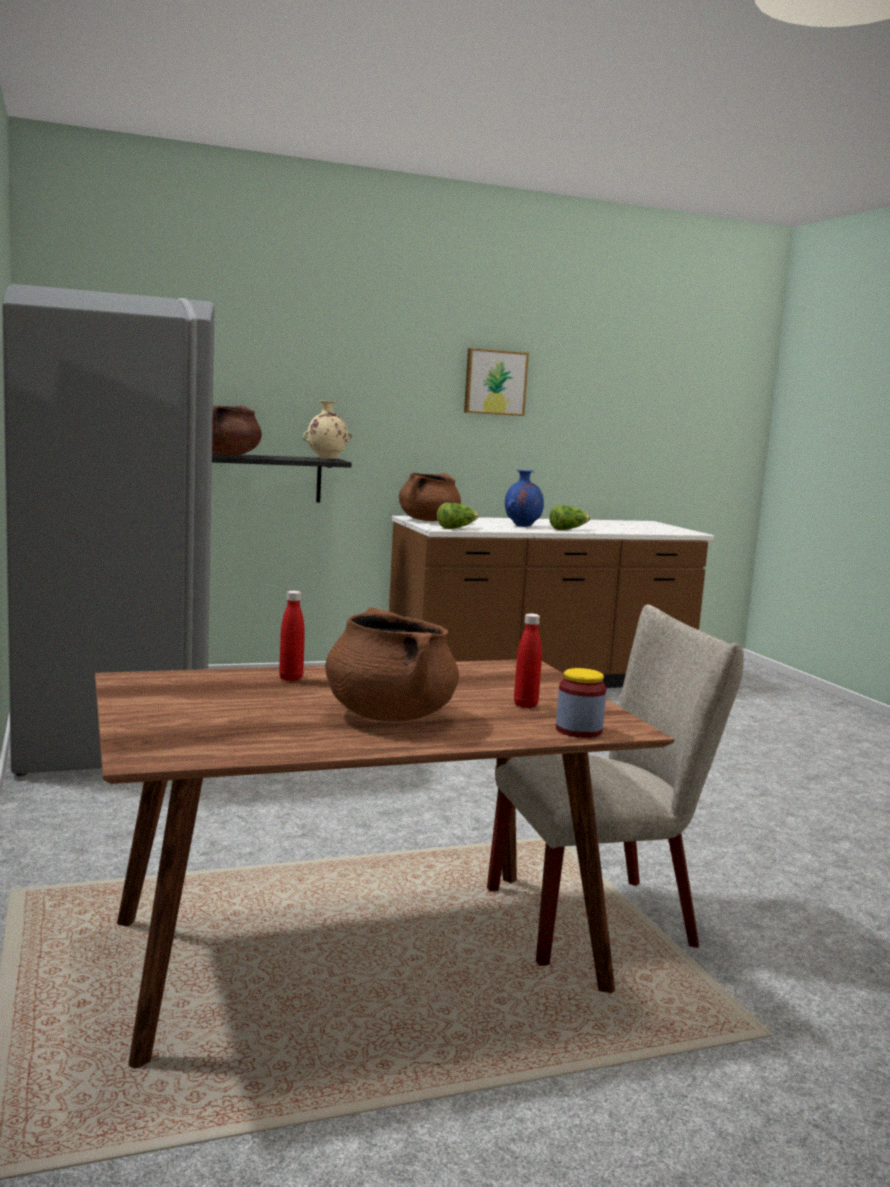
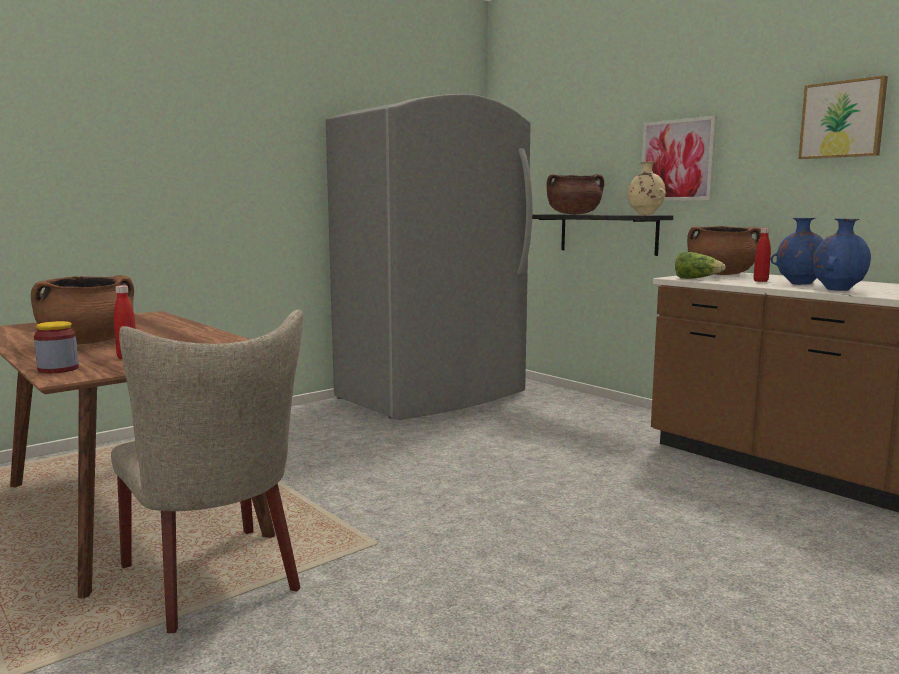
camera: 70 degrees right, 0 degrees up
red bottle [279,591,305,681] -> red bottle moved to [754,228,771,282]
lettuce [549,505,590,530] -> blue vase [813,218,871,291]
none -> picture [641,115,717,201]

